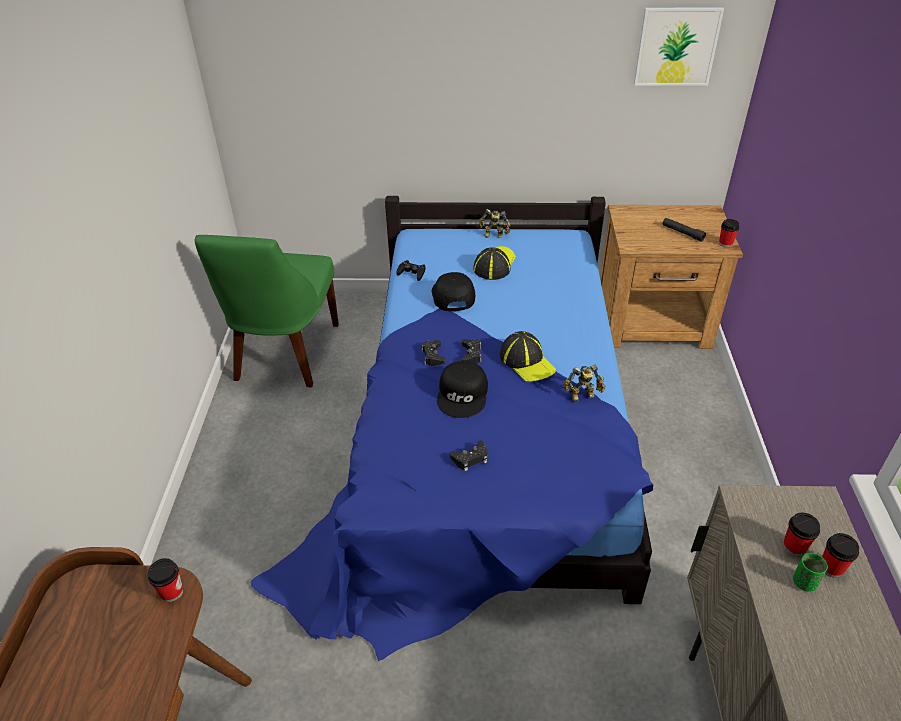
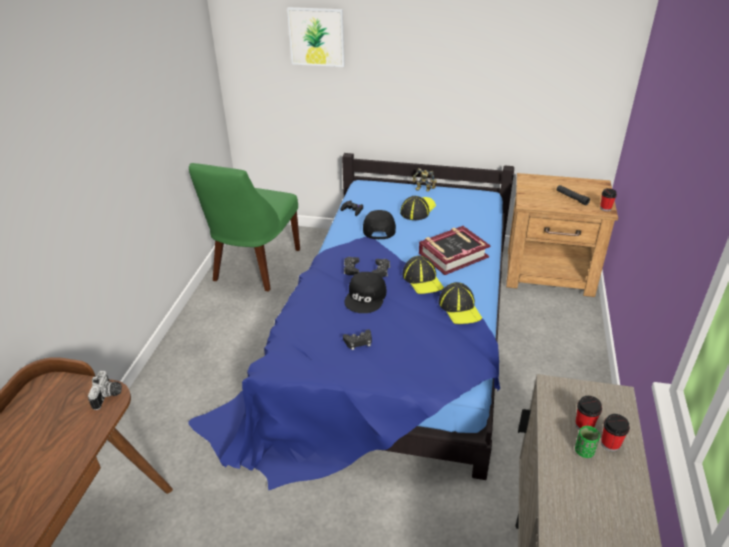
camera: 10 degrees right, 5 degrees down
cup [148,558,183,602] -> camera [88,371,122,410]
toy robot [563,365,605,402] -> cap [439,282,482,324]
picture [634,7,724,86] -> picture moved to [287,7,345,67]
none -> book [419,226,491,275]

